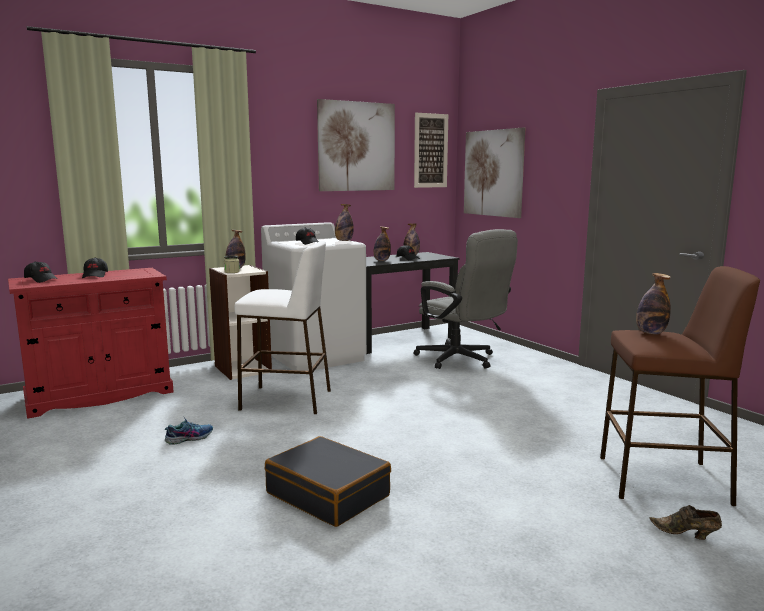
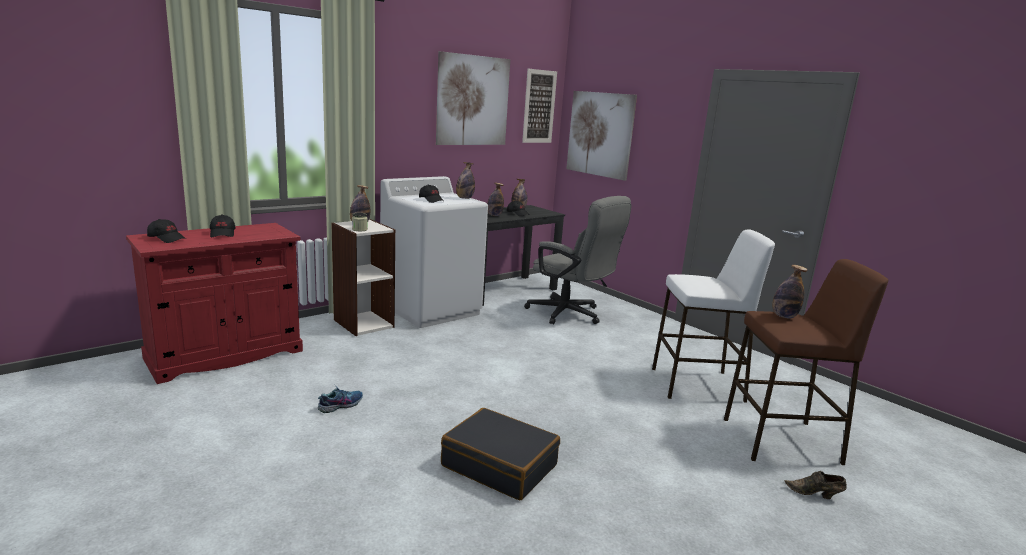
camera: 10 degrees left, 5 degrees up
white stool [235,241,331,414] -> white stool moved to [652,230,775,403]

